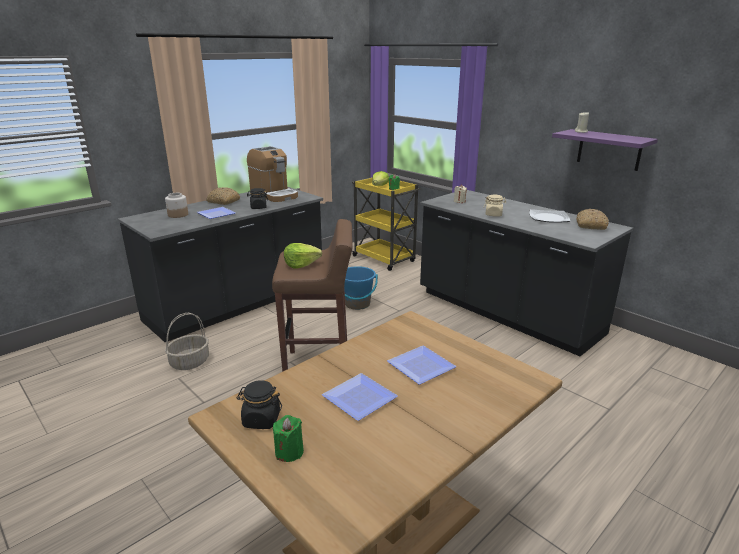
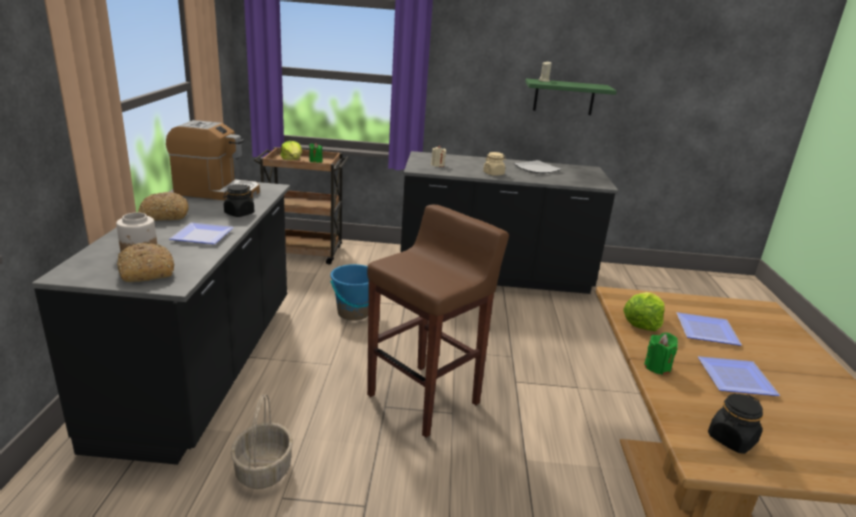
camera: 45 degrees left, 0 degrees up
green candle [273,415,304,462] -> green candle moved to [644,333,678,375]
lettuce [284,243,322,269] -> lettuce moved to [623,292,665,331]
yellow cart [352,177,421,271] -> brown cart [254,147,349,265]
purple shelf [552,129,658,171] -> green shelf [525,79,617,115]
bread [576,209,609,230] -> bread moved to [117,243,174,282]

